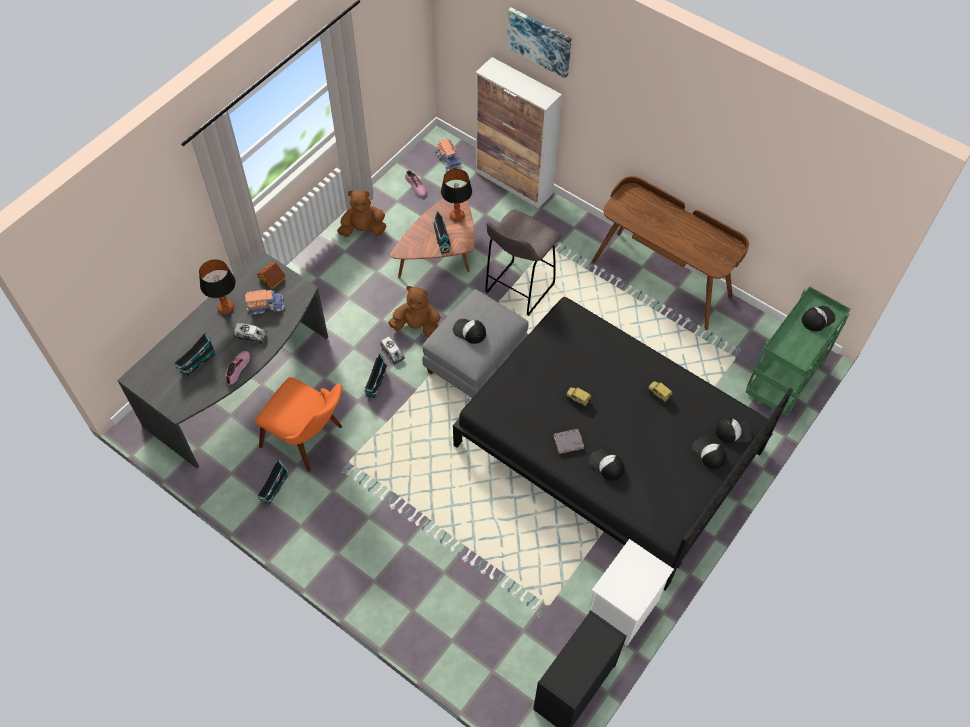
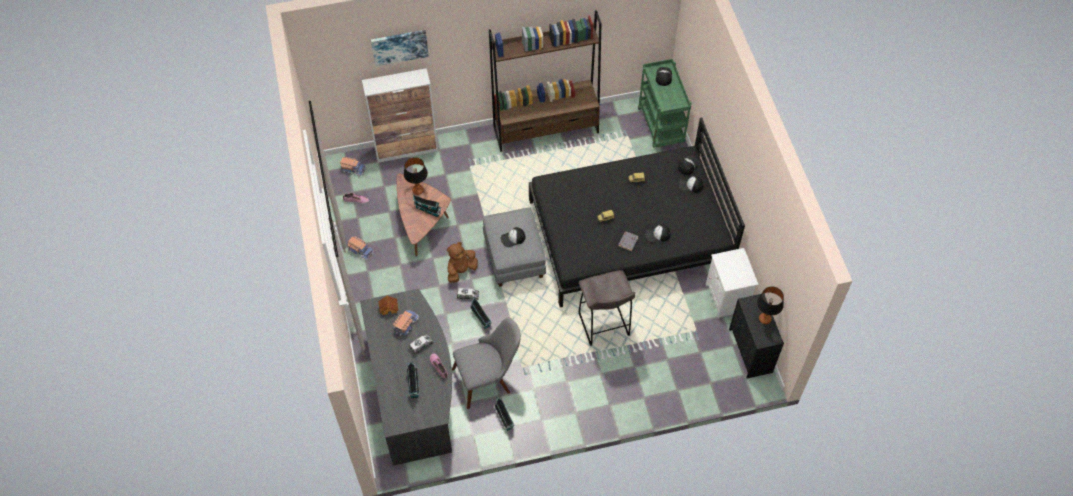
camera: 50 degrees left, 0 degrees up
table lamp [199,259,236,314] -> table lamp moved to [757,286,784,324]
orange chair [255,377,342,472] -> grey chair [452,317,521,409]
brown plush toy [337,190,386,237] -> toy truck [347,236,374,260]
grey stool [485,210,562,316] -> grey stool moved to [579,270,635,346]
brown desk [591,176,749,330] -> brown bookcase [489,10,602,152]

